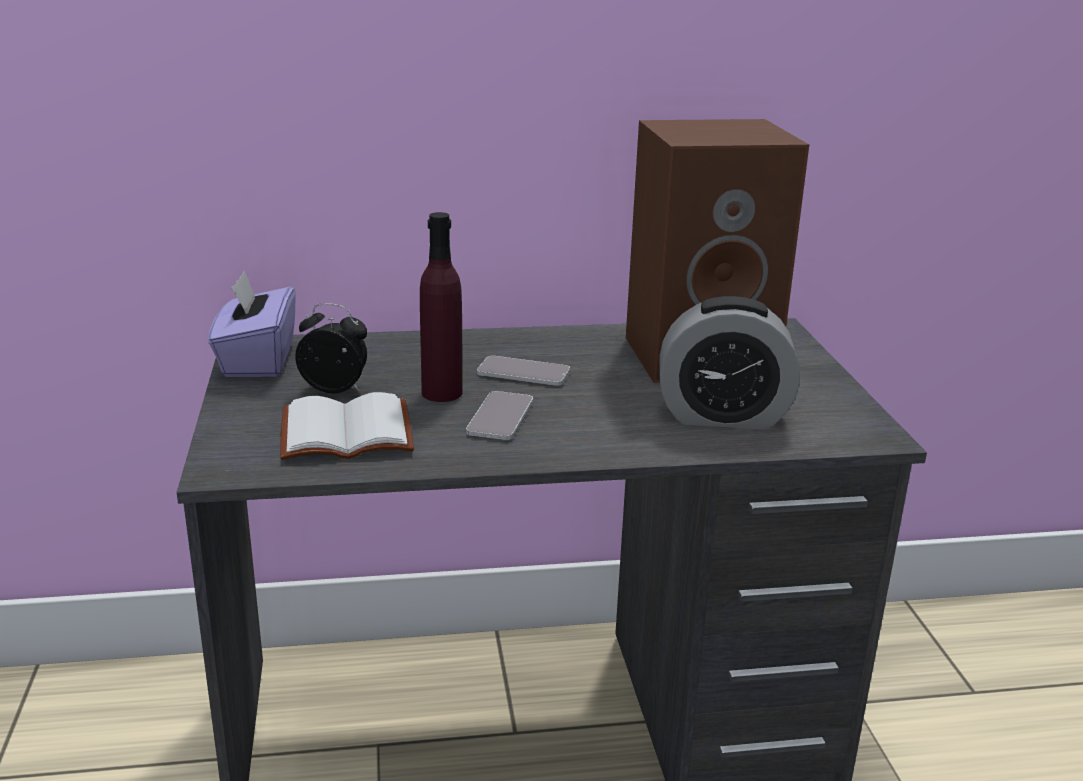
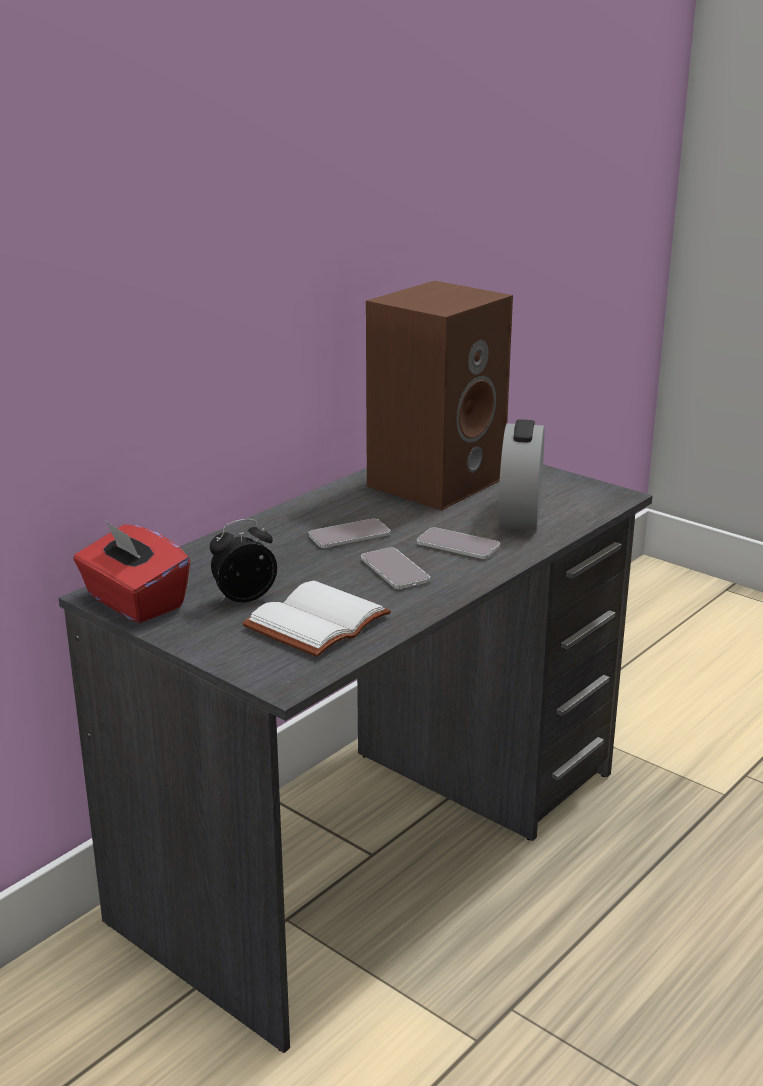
camera: 40 degrees left, 0 degrees up
purple tissue box [208,271,296,377] -> red tissue box [73,520,190,623]
purple bottle [420,212,463,402] -> none
alarm clock [659,296,800,430] -> alarm clock turned 135 degrees clockwise [498,419,545,531]
none -> phone [417,527,500,559]

